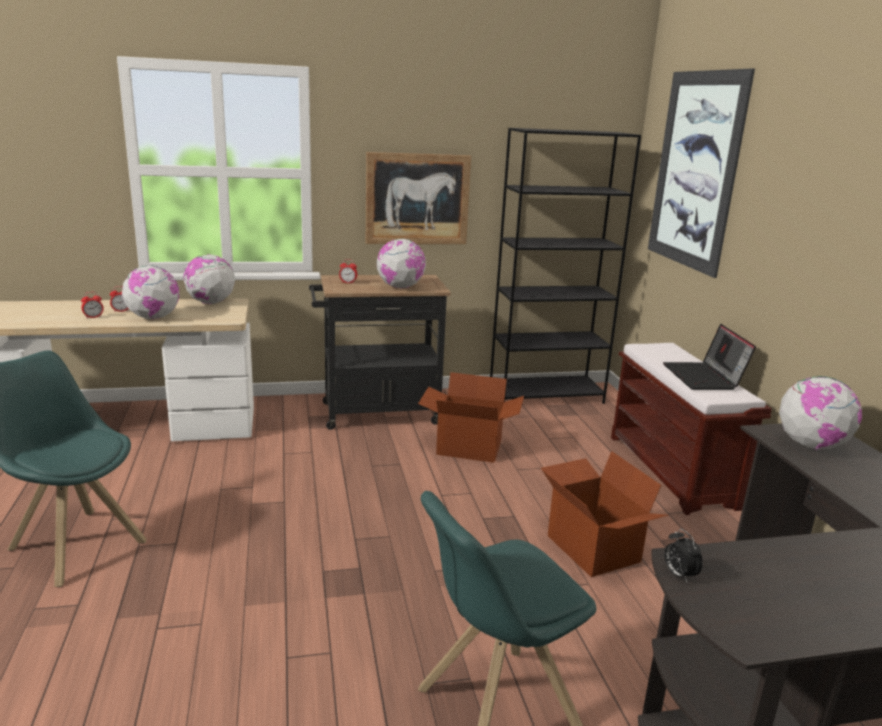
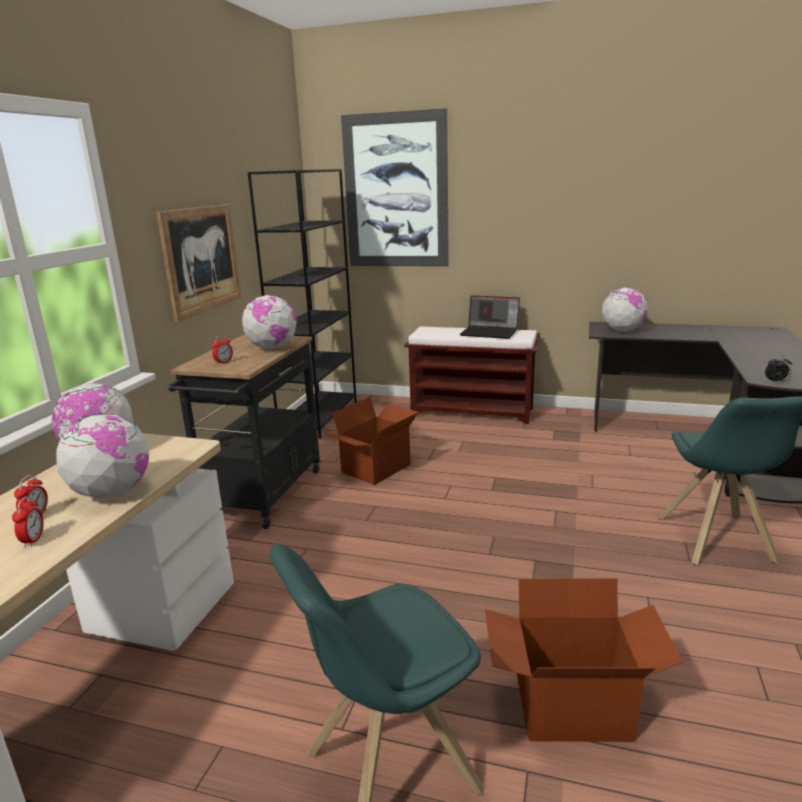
camera: 60 degrees left, 0 degrees up
cardboard box [541,451,669,577] -> cardboard box moved to [485,578,683,742]

